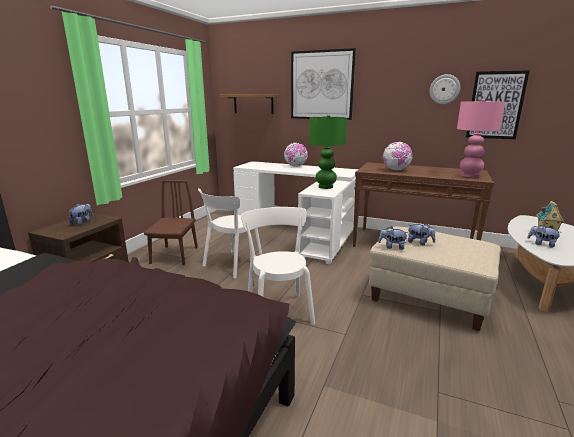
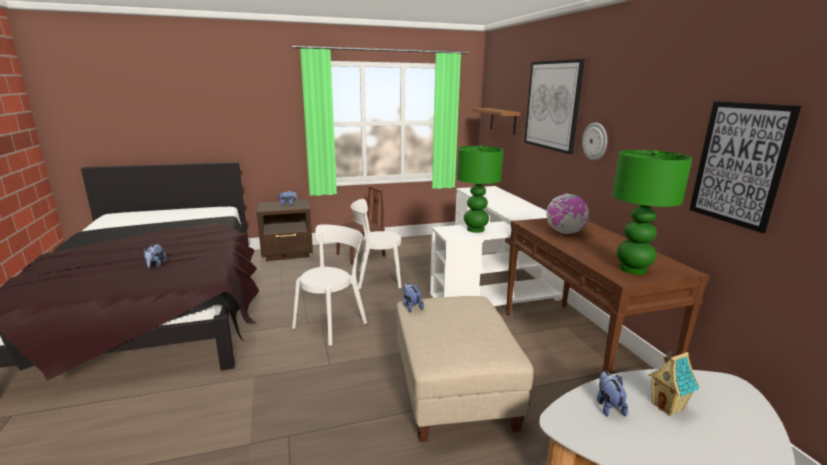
camera: 50 degrees right, 0 degrees up
globe [284,143,308,167] -> none
plush toy [408,223,435,245] -> plush toy moved to [144,244,167,268]
wall clock [429,74,460,104] -> wall clock moved to [582,122,607,160]
pink table lamp [457,99,505,177] -> green table lamp [612,150,692,275]

